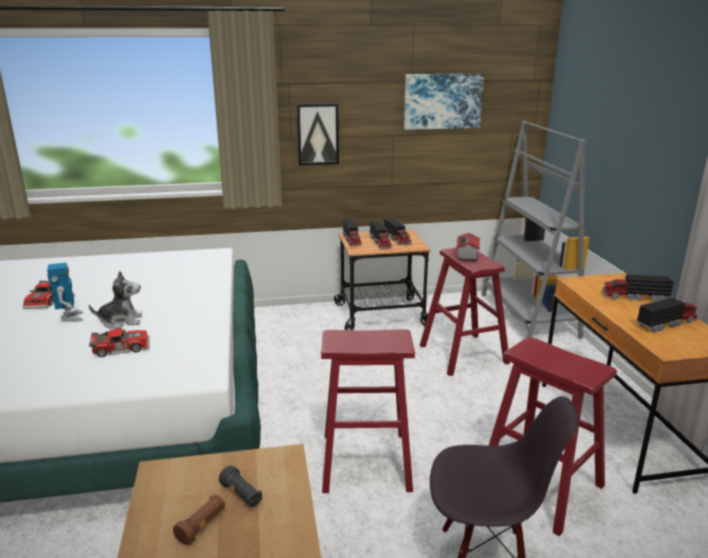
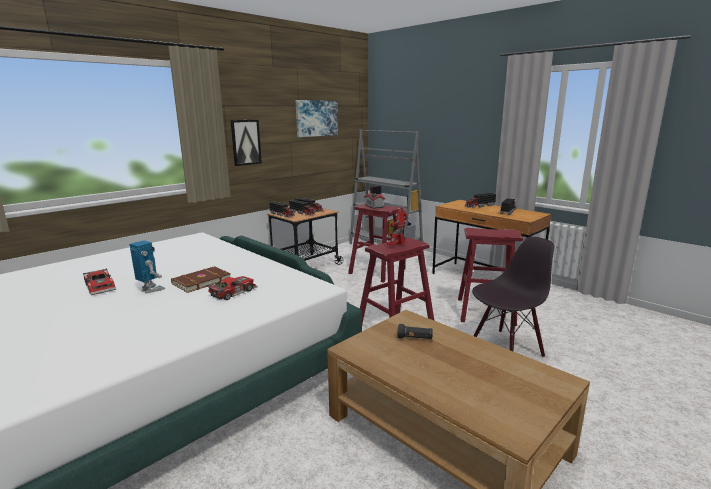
camera: 35 degrees left, 5 degrees down
plush toy [89,271,142,329] -> brown book [171,266,231,293]
brown flashlight [173,495,225,545] -> none
none -> toy robot [387,207,408,245]

